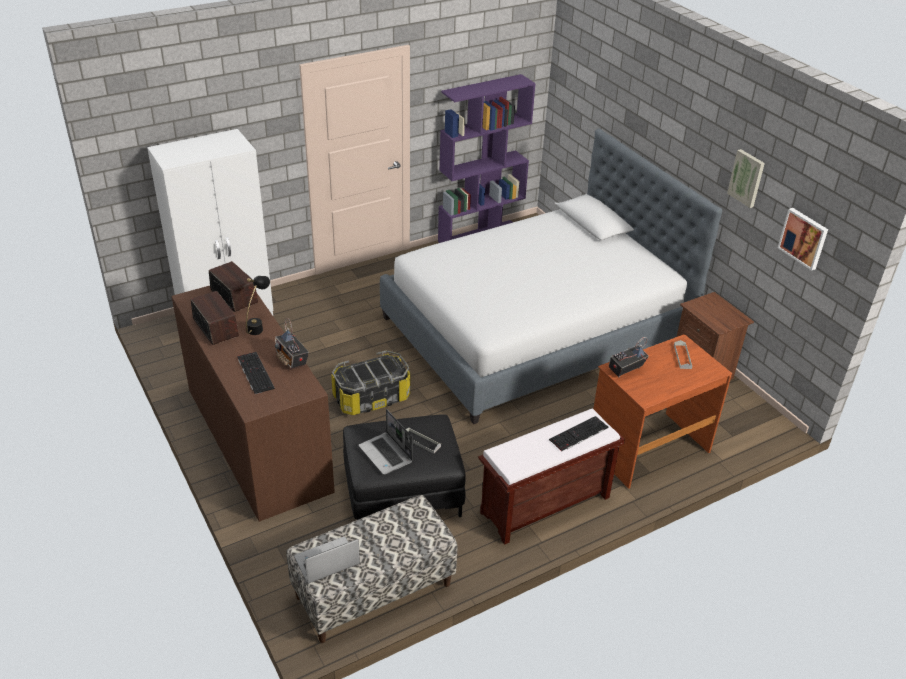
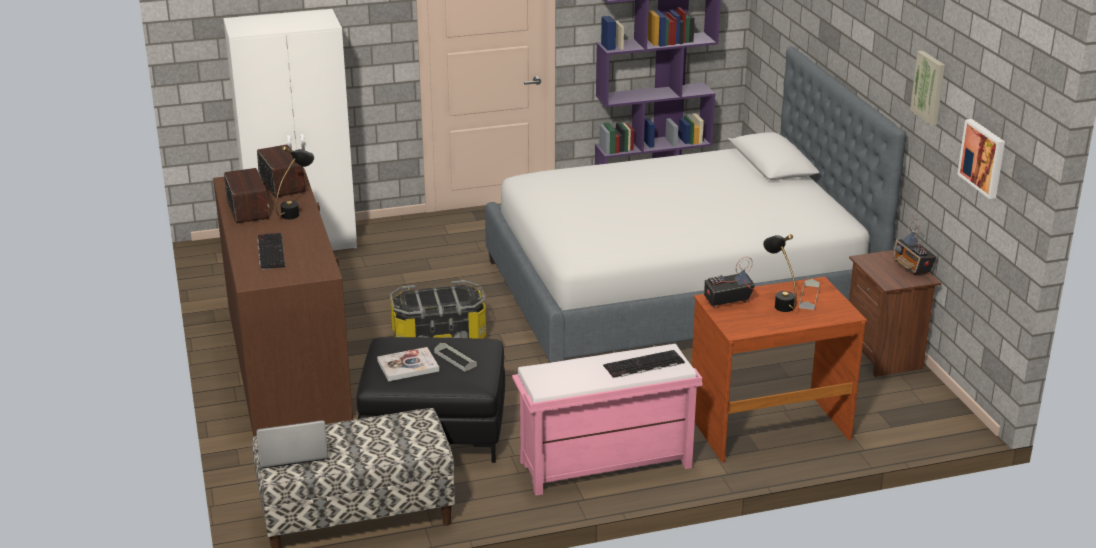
camera: 15 degrees right, 10 degrees down
radio [275,318,309,370] -> radio moved to [894,218,937,275]
laptop [358,409,413,475] -> book [377,347,439,382]
brown bench [478,409,625,545] -> pink bench [512,344,703,496]
none -> black table lamp [763,234,797,312]

